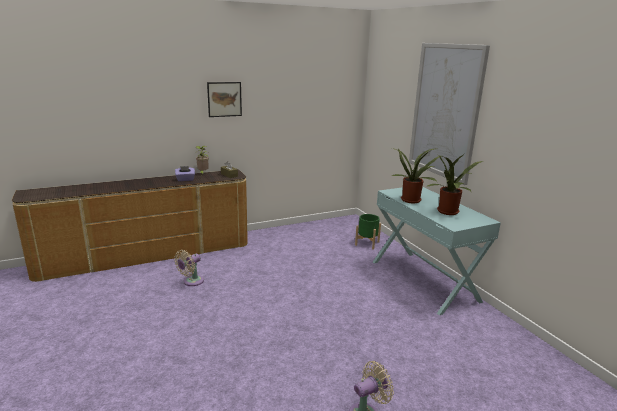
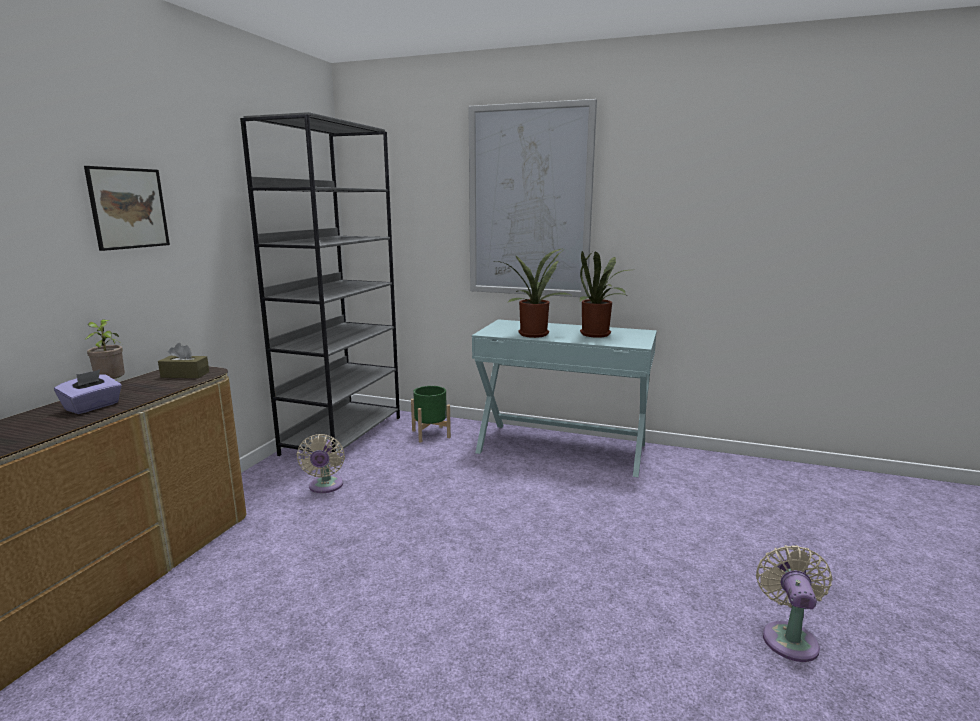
camera: 45 degrees left, 5 degrees down
beige fan [175,250,204,286] -> beige fan moved to [296,434,345,493]
none -> grey bookcase [240,112,400,456]

